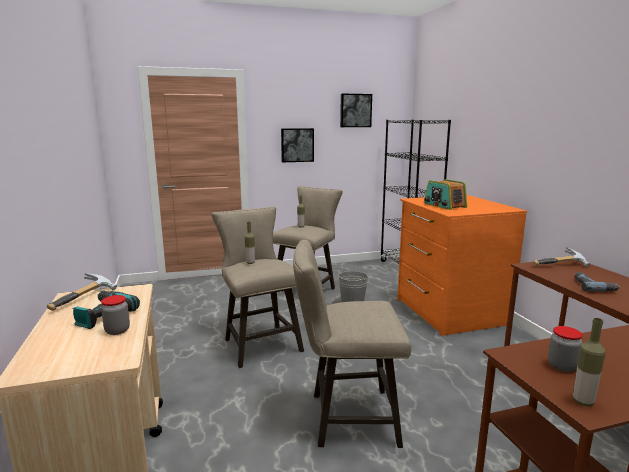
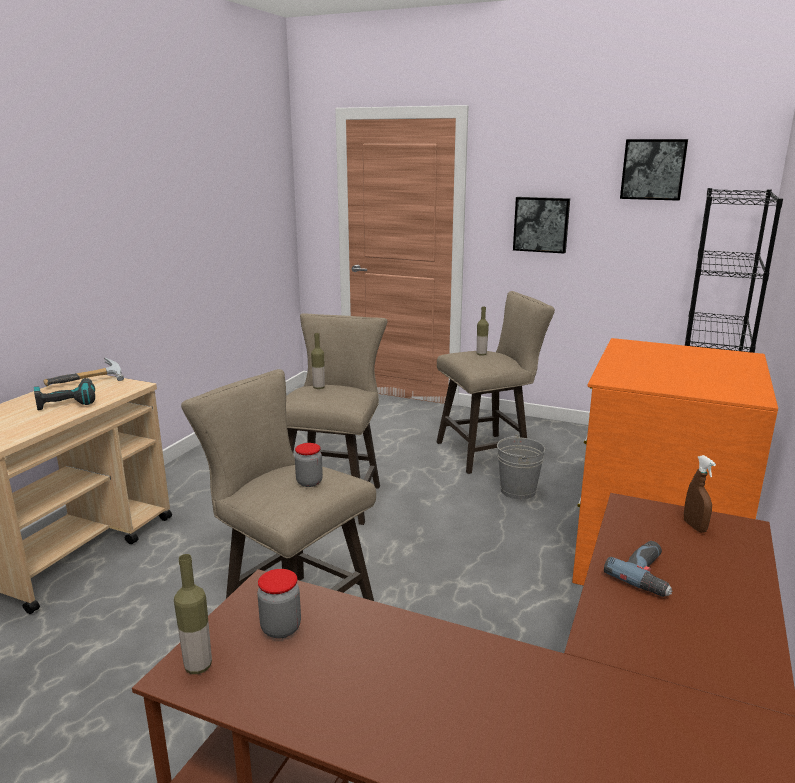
camera: 40 degrees right, 5 degrees up
jar [101,295,130,335] -> jar moved to [295,443,323,487]
radio [424,179,467,210] -> none
hammer [533,247,590,267] -> brown spray bottle [684,455,716,533]

